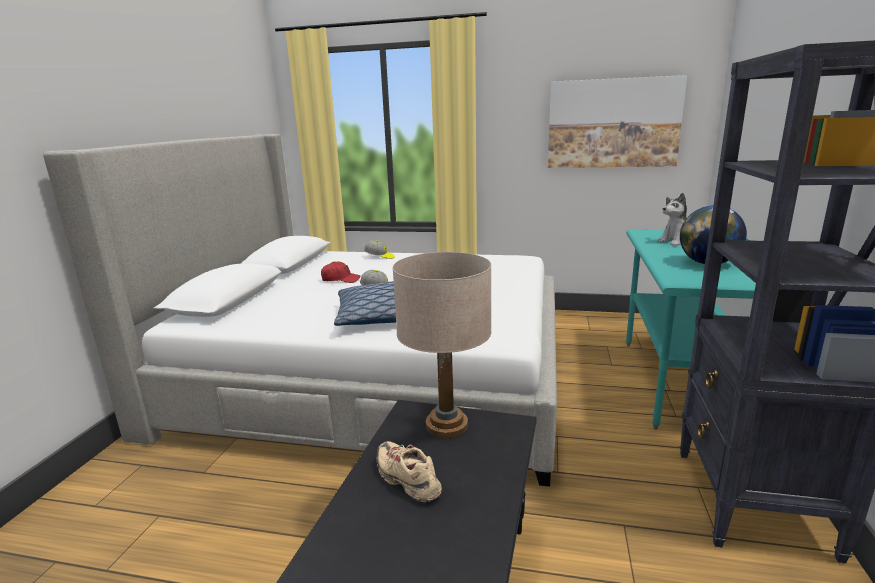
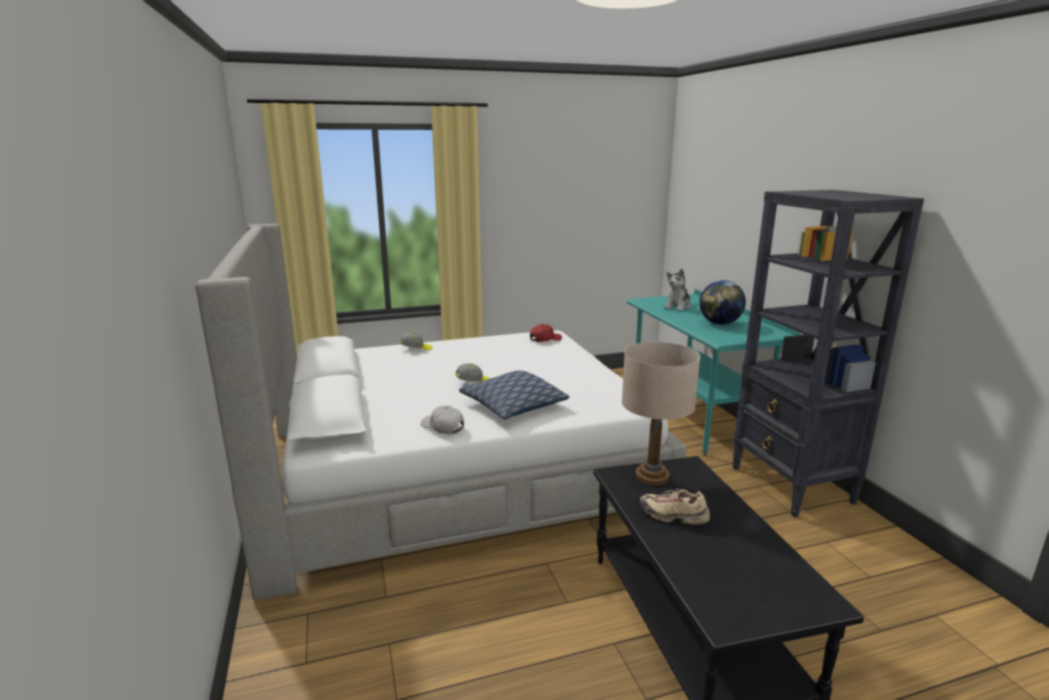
camera: 30 degrees left, 0 degrees up
red cap [321,261,361,283] -> red cap moved to [530,324,562,342]
picture [548,75,687,168] -> none
none -> white cap [421,406,464,434]

